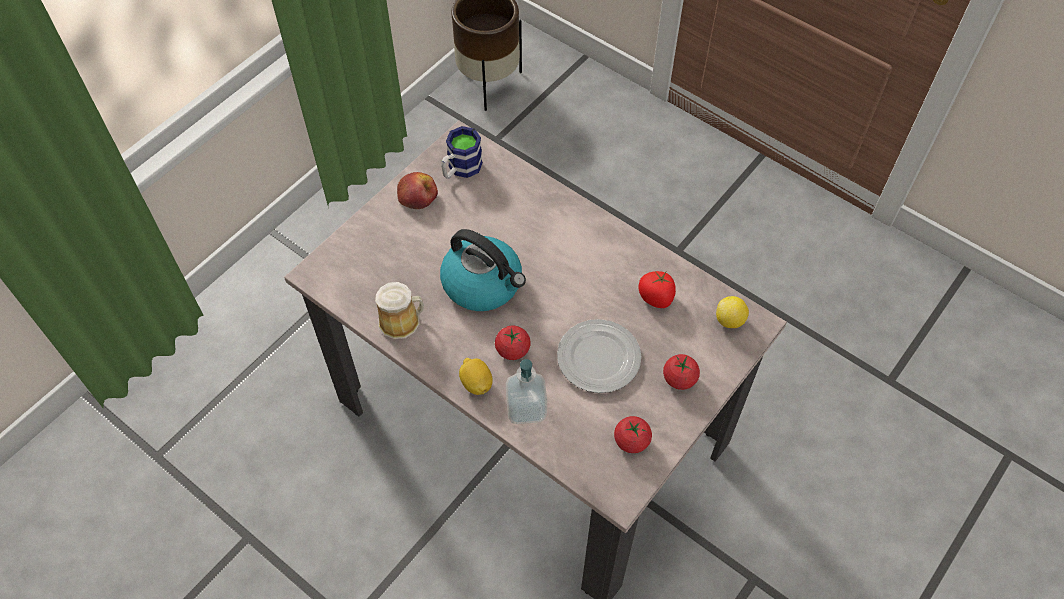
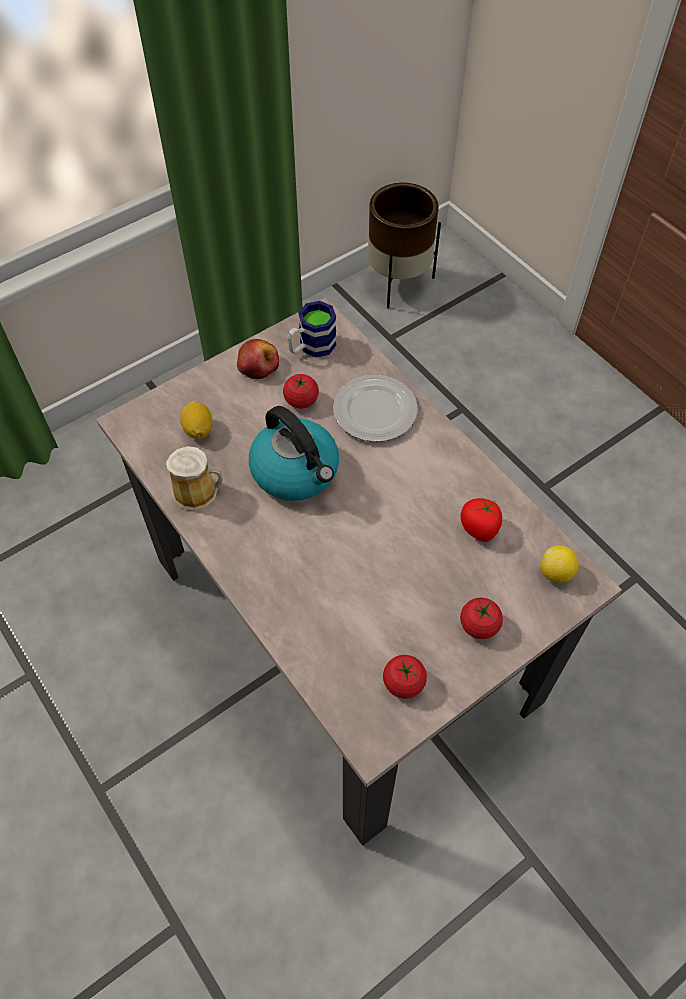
camera: 15 degrees right, 0 degrees up
lemon [459,358,493,395] -> lemon moved to [180,401,213,439]
tomato [495,326,531,360] -> tomato moved to [283,374,319,409]
soap dispenser [506,359,547,424] -> none
plate [557,319,641,393] -> plate moved to [333,375,418,442]

